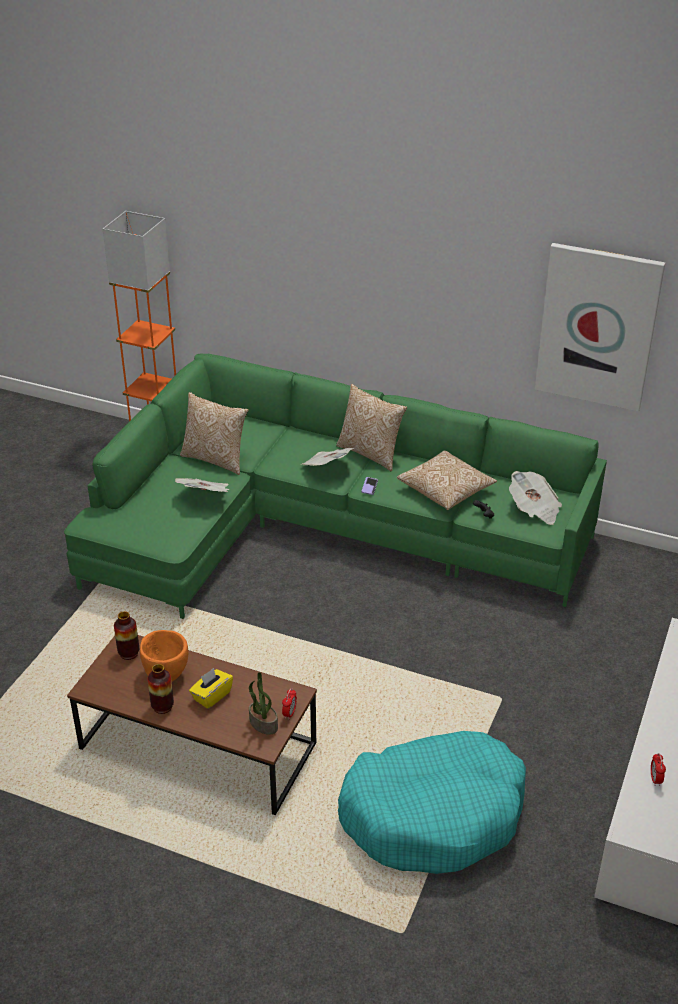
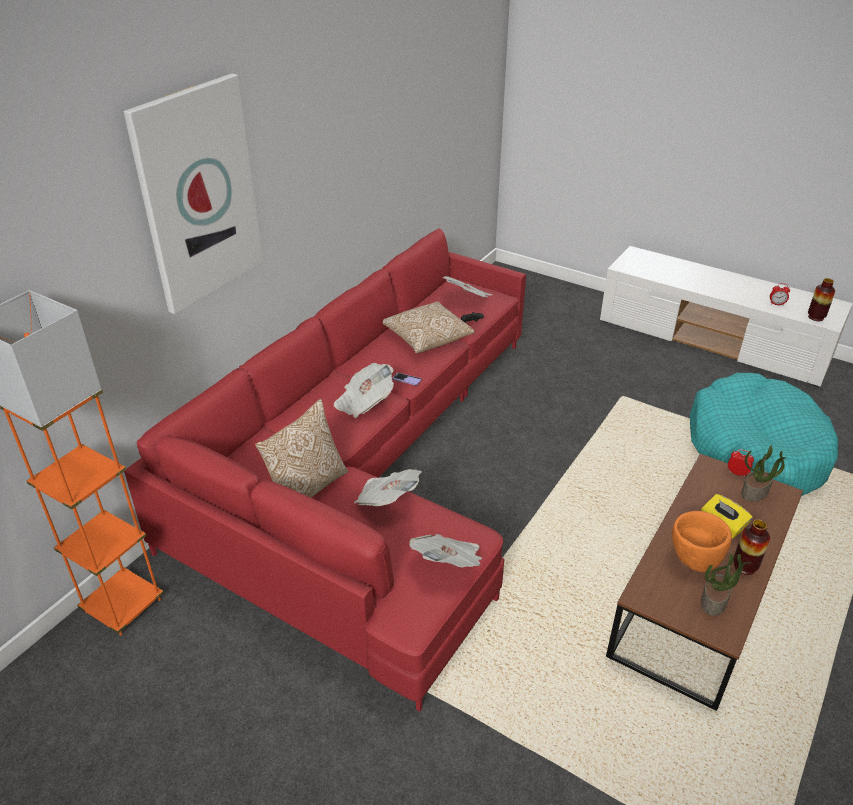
camera: 80 degrees left, 0 degrees up
green sofa [64,353,607,619] -> red sofa [124,228,526,712]
vase [114,611,139,660] -> vase moved to [808,278,835,321]
pillow [336,384,407,471] -> none
picture [535,243,665,411] -> picture moved to [123,73,263,314]
none -> newspaper [409,534,482,568]
none -> potted plant [701,553,751,616]

